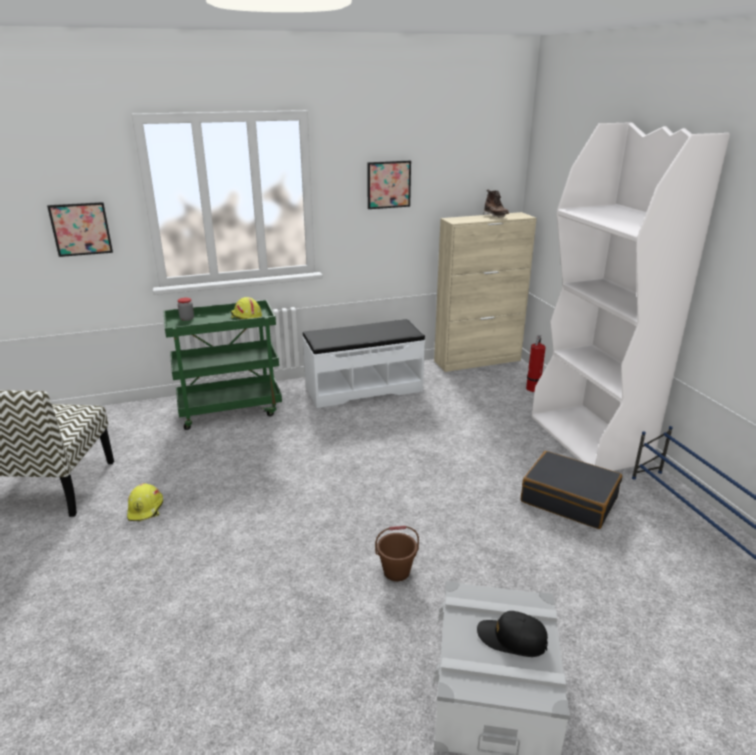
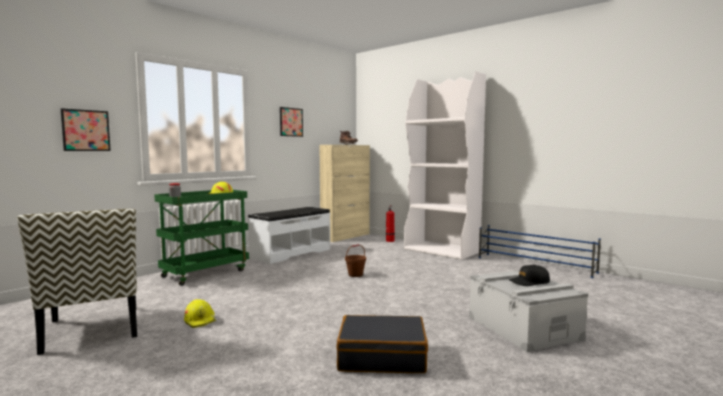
camera: 30 degrees left, 20 degrees down
brown bucket [375,526,419,581] -> brown bucket moved to [345,244,366,277]
black suitcase [521,451,622,529] -> black suitcase moved to [337,315,428,373]

